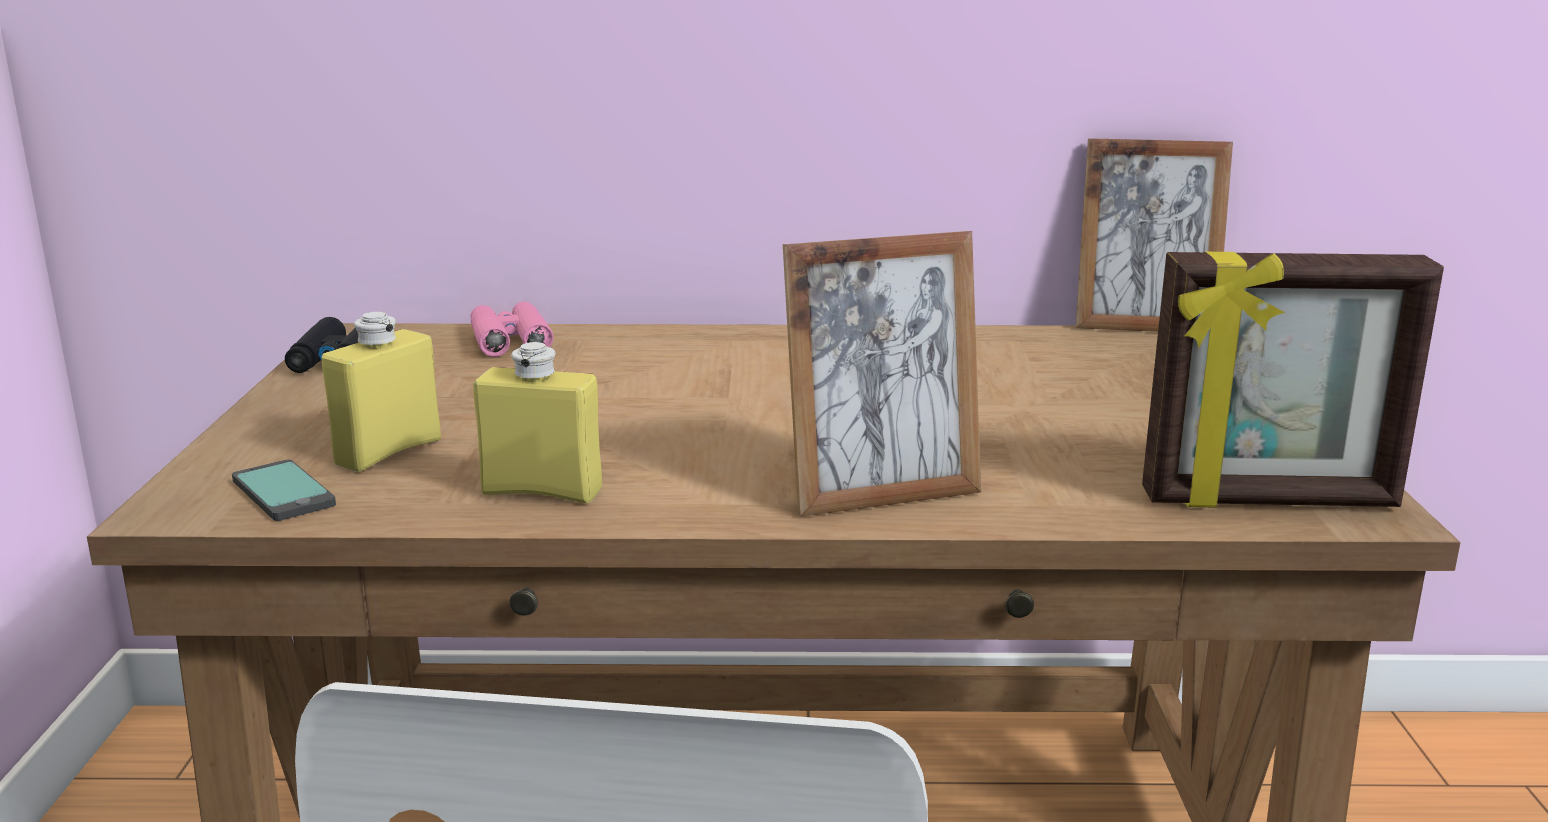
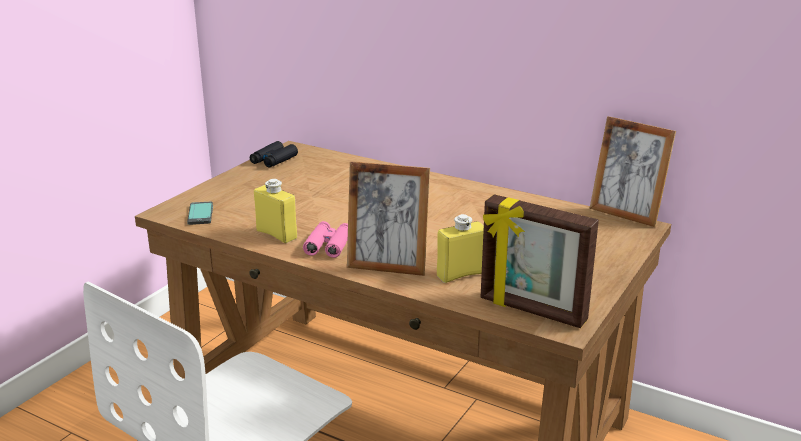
camera: 30 degrees right, 5 degrees up
yellow bottle [322,312,441,472] -> yellow bottle moved to [437,214,484,283]
pink binoculars [470,302,554,357] -> pink binoculars moved to [303,221,348,258]

